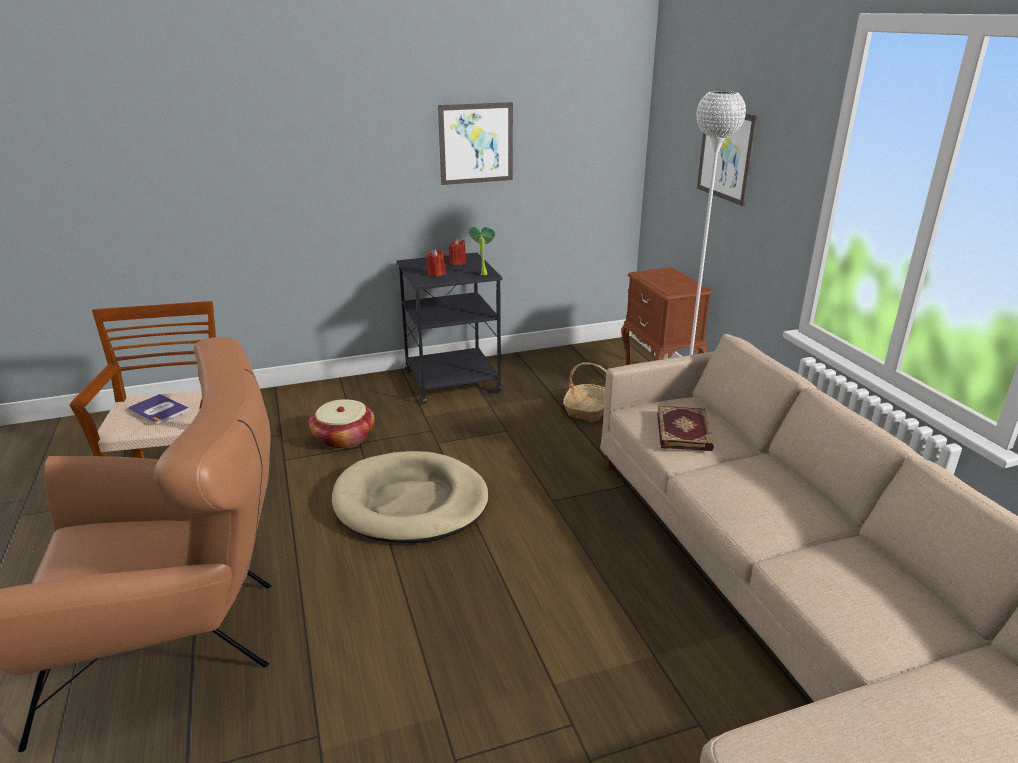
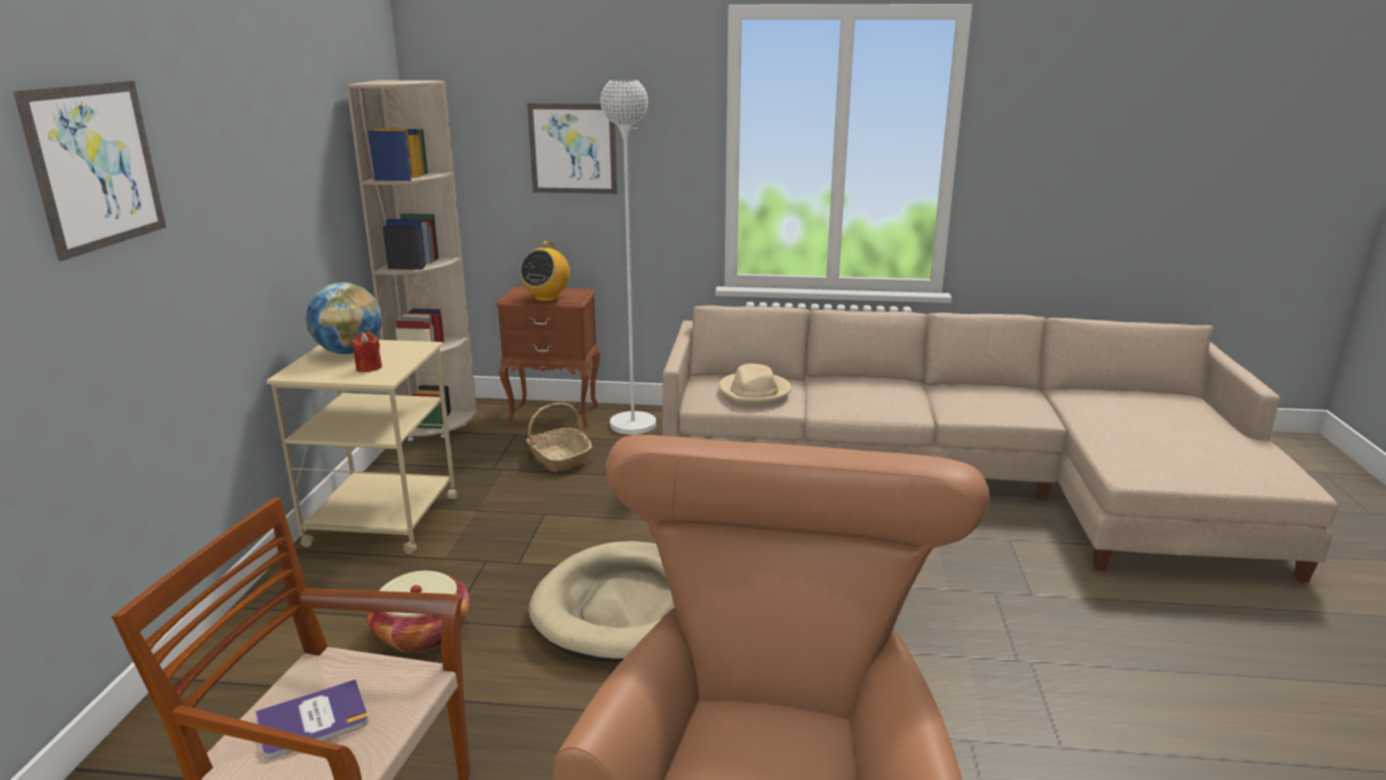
camera: 65 degrees left, 5 degrees down
black cart [397,252,503,404] -> beige cart [266,340,457,554]
picture [438,102,513,185] -> picture moved to [13,81,166,261]
red candle [449,239,466,265] -> globe [306,282,382,354]
potted plant [469,227,495,276] -> none
book [657,406,714,451] -> beige hat [719,364,791,404]
none -> beige bookcase [346,80,477,441]
none -> radio [520,241,570,302]

